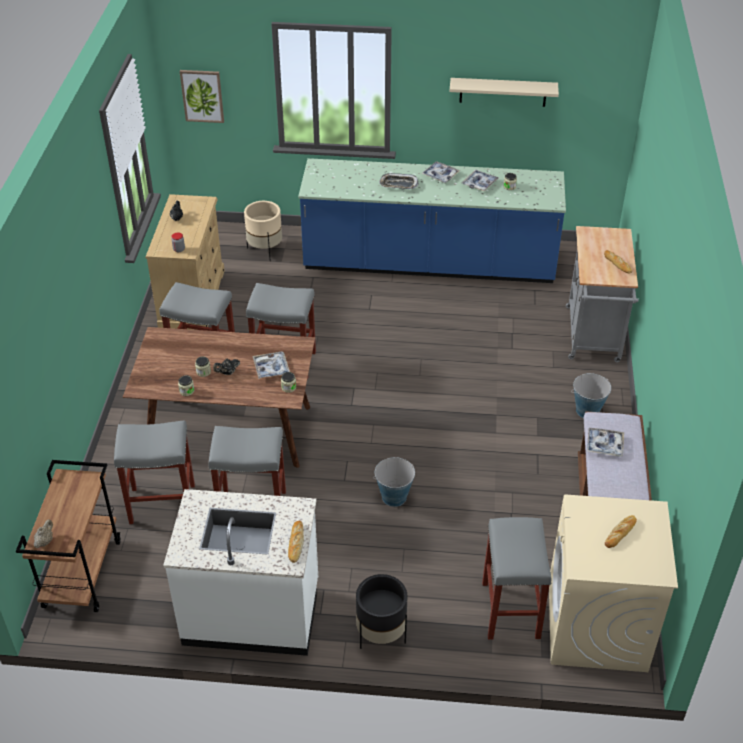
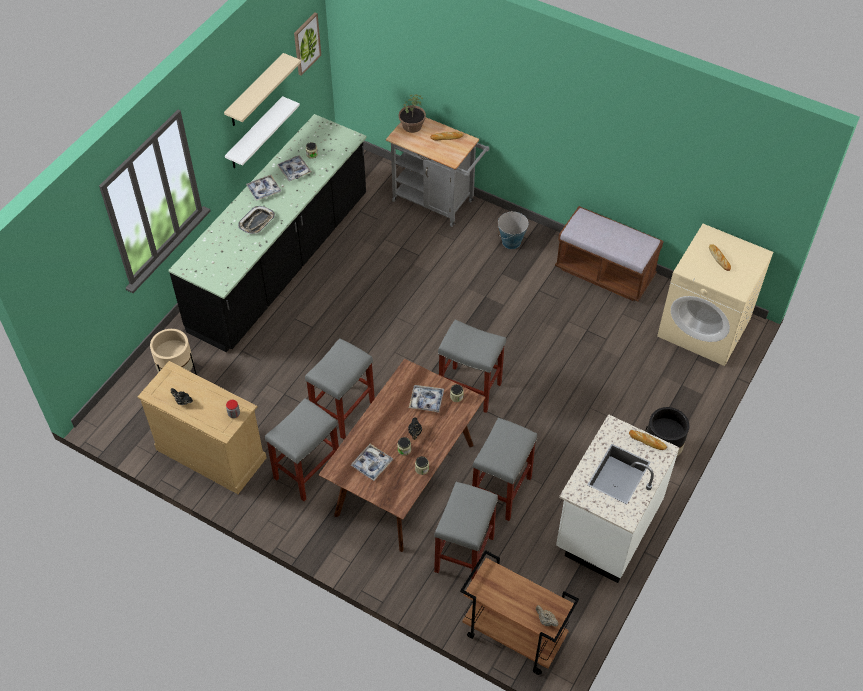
camera: 65 degrees left, 10 degrees up
picture [180,70,224,123] -> picture moved to [294,12,321,76]
blue counter [298,158,566,283] -> black counter [168,114,367,352]
bucket [373,457,415,507] -> none
grey stool [482,517,551,640] -> grey stool moved to [438,320,506,413]
tray [587,428,624,457] -> tray moved to [350,444,393,481]
none -> white shelf [225,96,300,168]
none -> potted plant [399,94,426,133]

